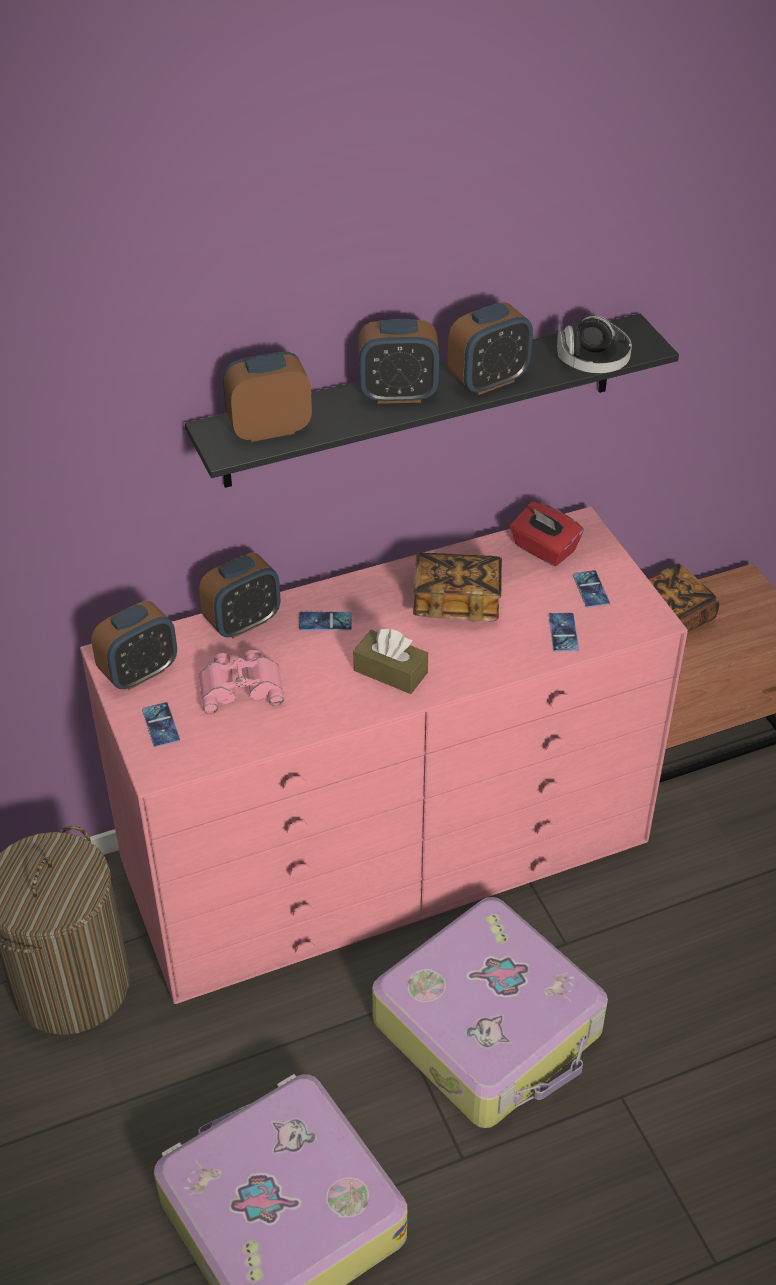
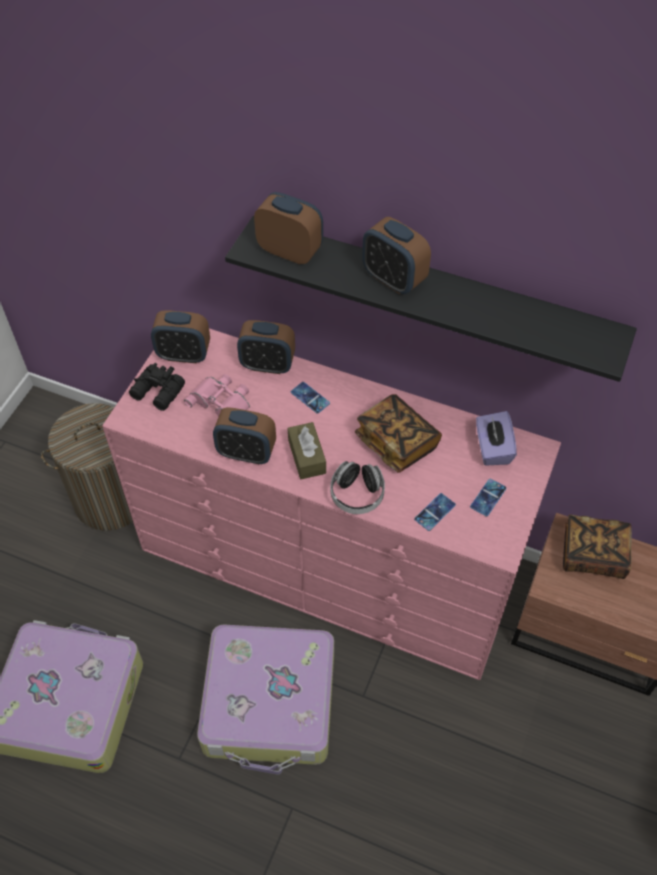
camera: 45 degrees right, 10 degrees up
phone [142,702,180,747] -> black binoculars [129,363,185,411]
alarm clock [447,302,533,395] -> alarm clock moved to [213,407,276,464]
red tissue box [510,501,583,566] -> purple tissue box [476,411,517,466]
headphones [557,316,632,373] -> headphones moved to [331,461,385,514]

